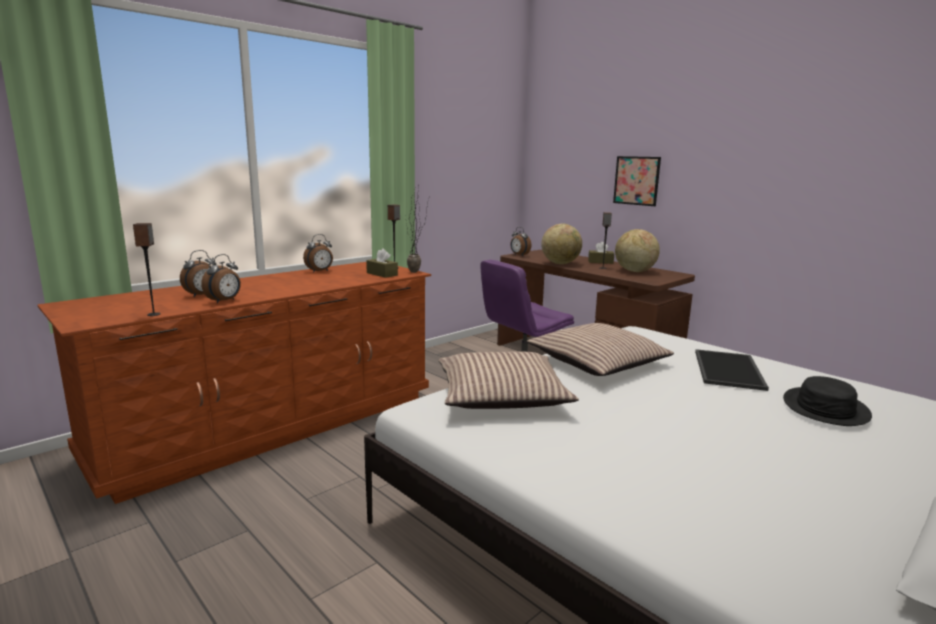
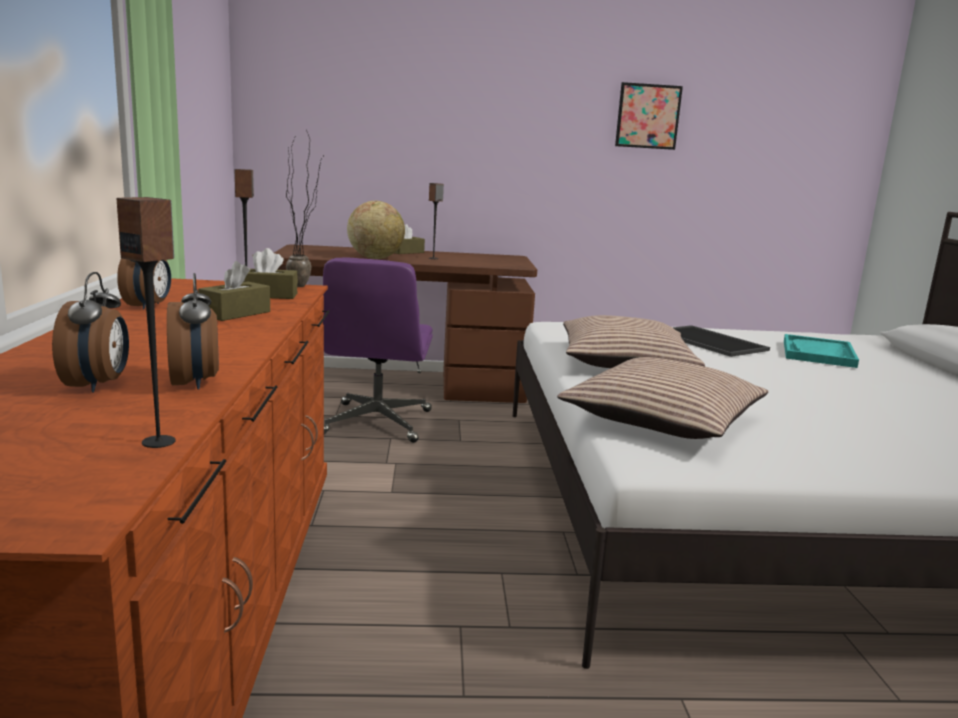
camera: 50 degrees left, 0 degrees up
alarm clock [510,227,531,256] -> none
picture [613,156,661,206] -> picture moved to [615,82,683,150]
globe [615,229,660,272] -> none
black hat [783,376,872,426] -> turquoise tray [784,334,859,368]
none -> brown tissue box [198,261,270,321]

